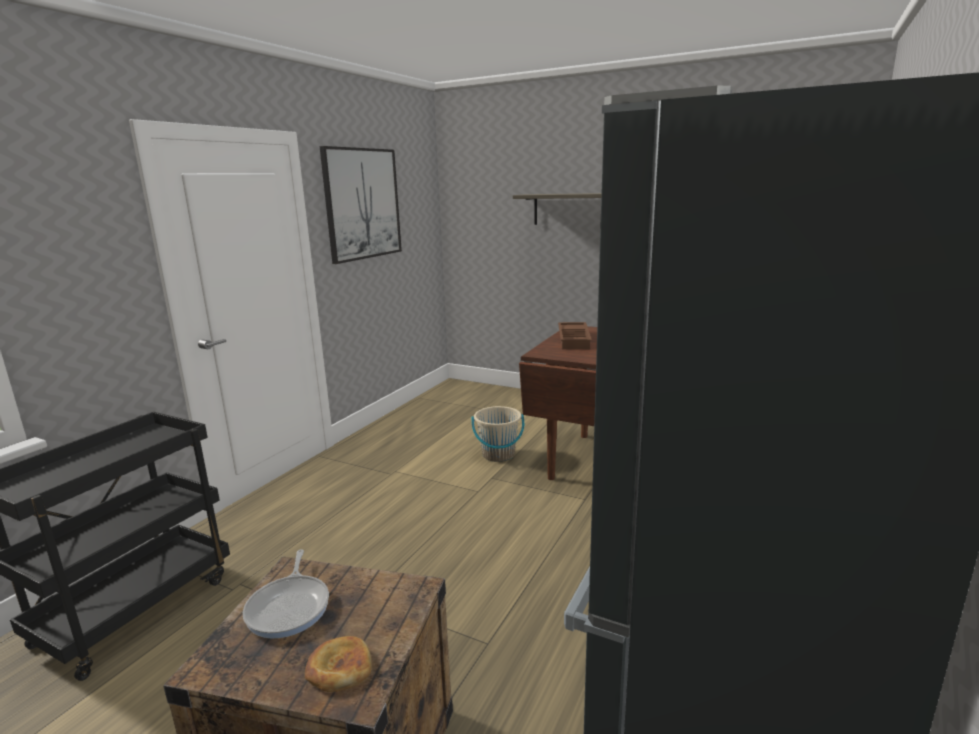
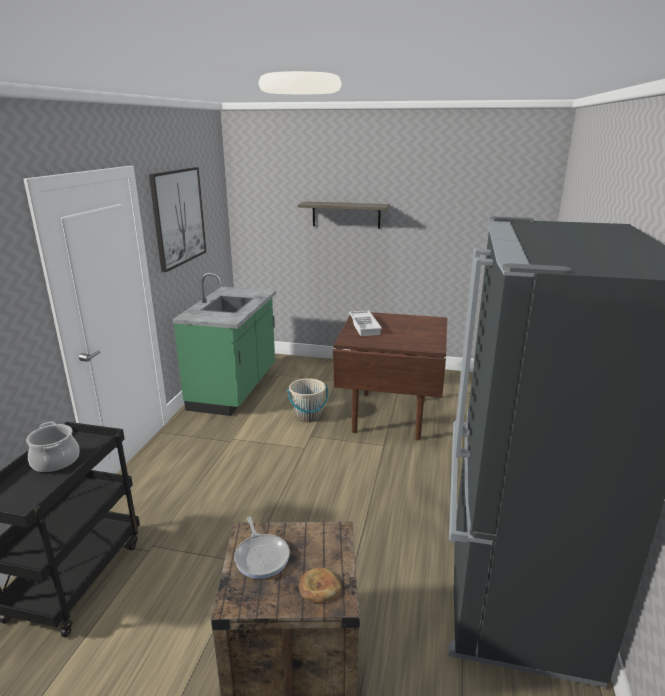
camera: 15 degrees left, 5 degrees up
brown tray [558,322,592,349] -> white tray [349,311,382,336]
none -> cooking pot [26,422,80,473]
none -> green counter [172,273,276,416]

